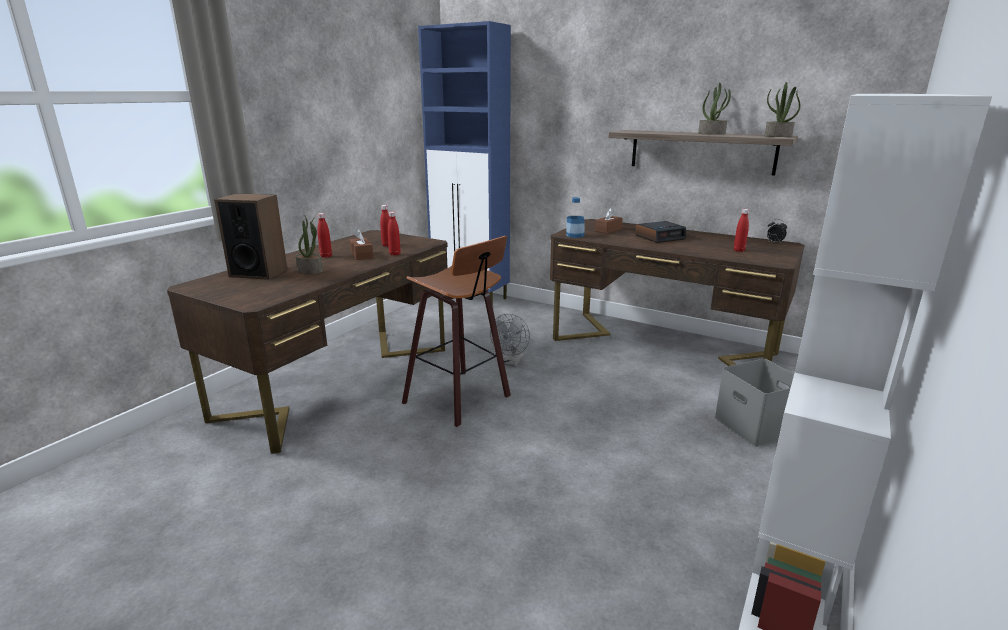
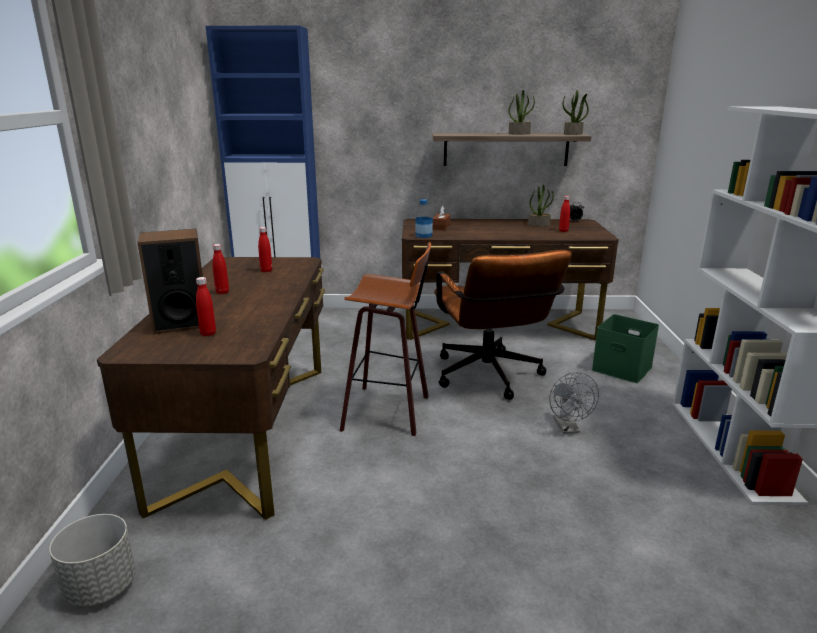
camera: 30 degrees left, 0 degrees up
potted plant [295,215,323,274] -> potted plant moved to [528,185,554,227]
brown tissue box [349,229,373,260] -> none
red bottle [388,212,401,256] -> red bottle moved to [196,277,216,336]
grey fan [490,314,530,367] -> grey fan moved to [549,372,599,434]
alarm clock [635,221,686,243] -> none
grey storage box [714,359,794,447] -> green storage box [592,314,659,383]
none -> grey planter [49,514,136,607]
none -> brown office chair [434,250,572,400]

